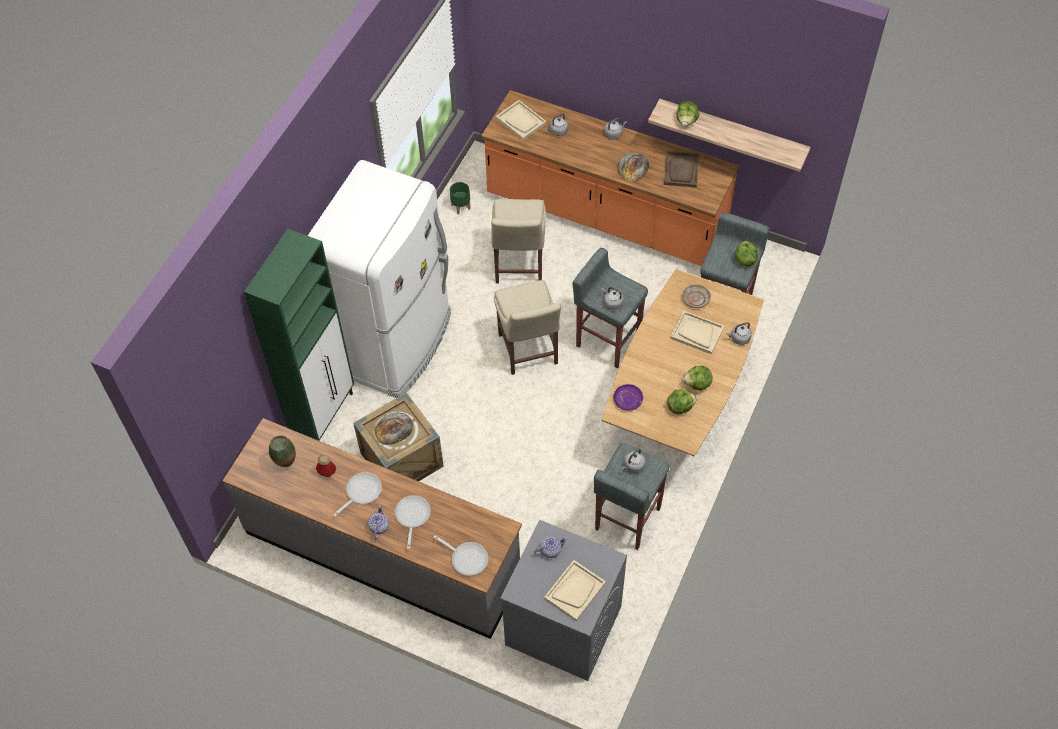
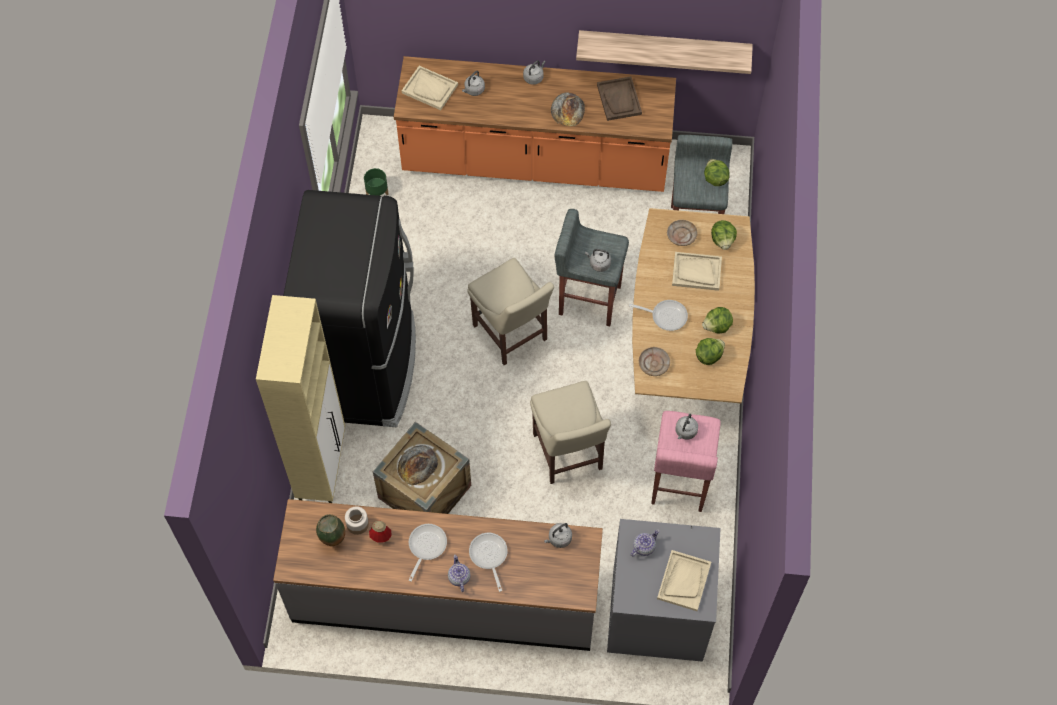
camera: 20 degrees left, 5 degrees up
green cabinet [244,229,354,441] -> beige cabinet [256,295,345,503]
white fridge [308,160,451,398] -> black fridge [283,190,416,427]
frying pan [433,535,488,576] -> frying pan moved to [629,300,688,331]
beige chair [491,199,546,283] -> beige chair moved to [530,381,611,484]
grey stool [594,443,670,550] -> pink stool [651,411,721,512]
purple plate [613,384,643,411] -> beige plate [639,347,670,376]
lettuce [677,101,700,126] -> lettuce moved to [711,220,737,250]
grey kettle [726,322,752,345] -> grey kettle moved to [544,523,572,548]
none -> jar [345,506,369,535]

